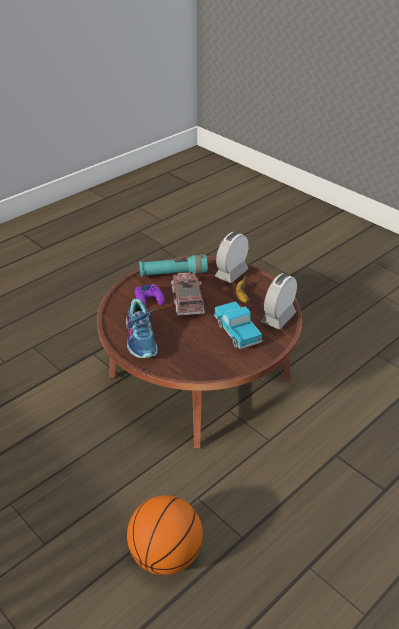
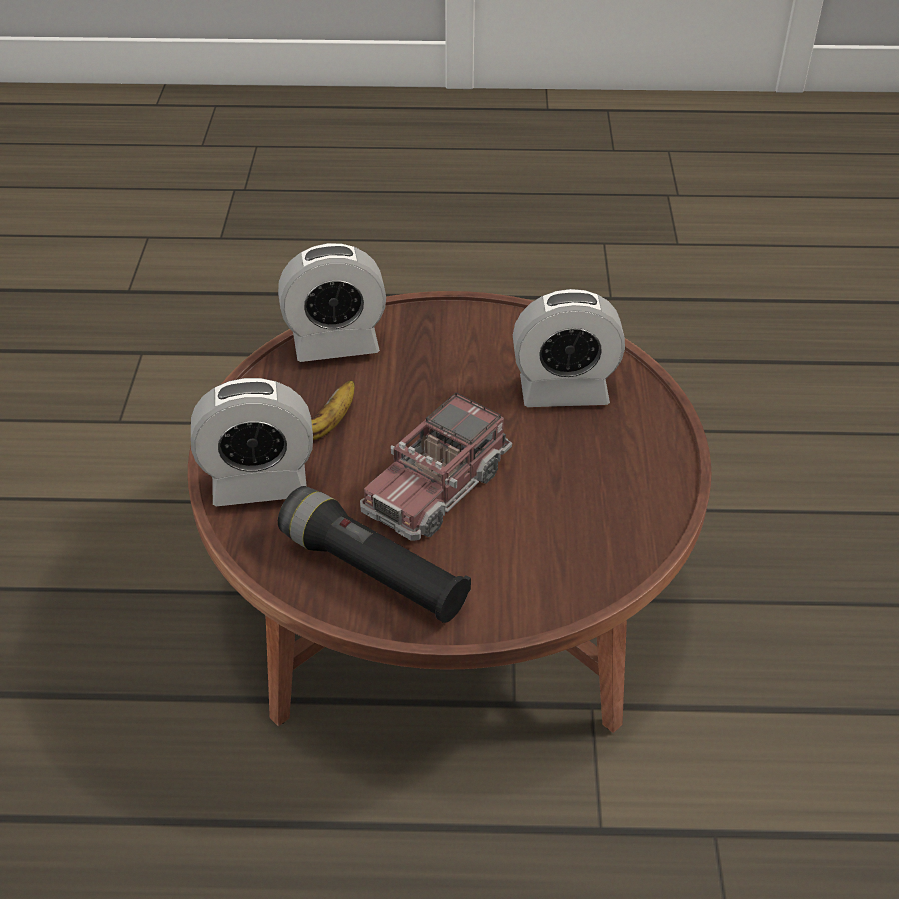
camera: 135 degrees left, 5 degrees up
shoe [126,298,158,358] -> none
basketball [127,495,203,575] -> none
purple game controller [135,284,165,306] -> none
turquoise flashlight [139,255,208,277] -> black flashlight [278,486,471,623]
toy truck [214,301,262,349] -> none
none -> alarm clock [513,289,625,407]

